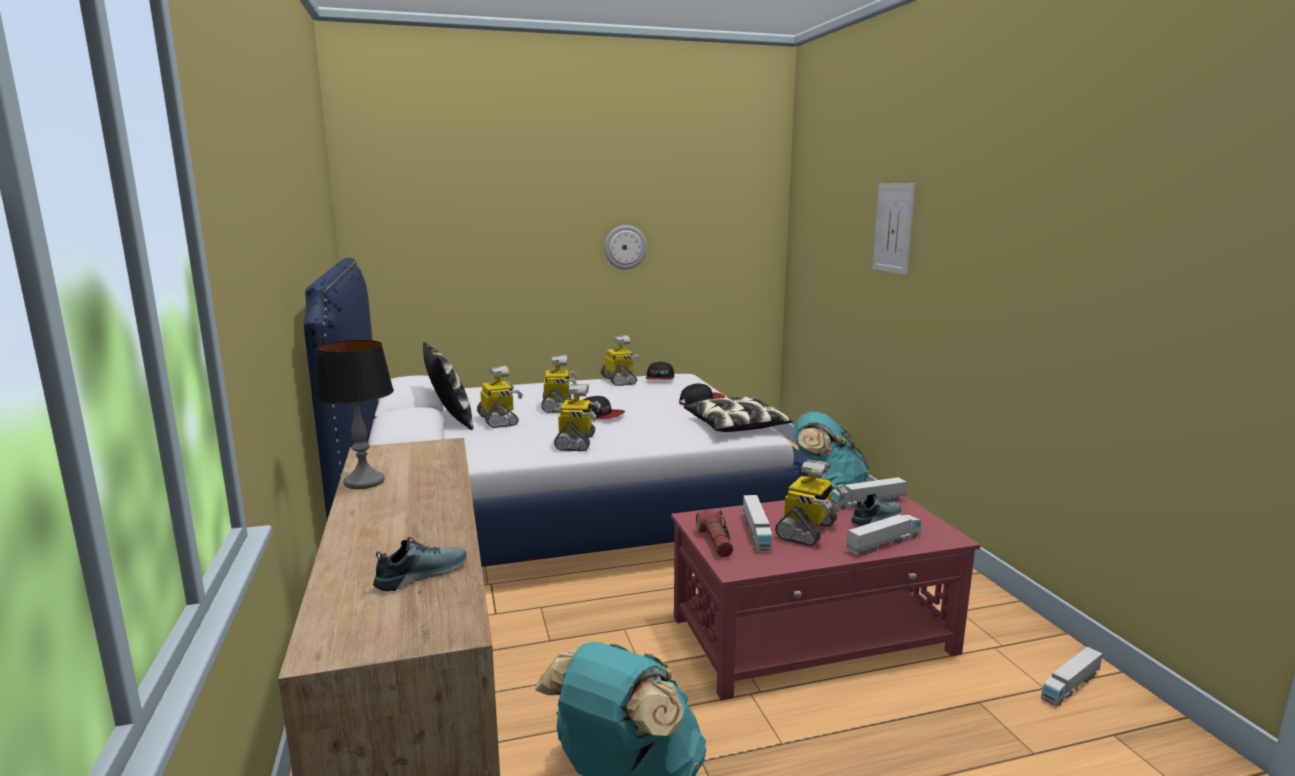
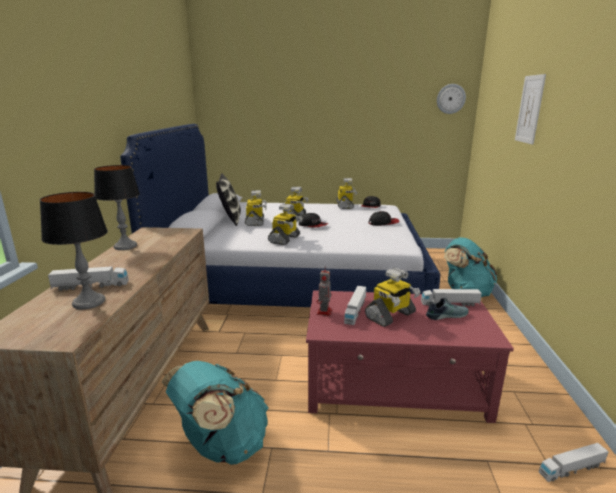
camera: 20 degrees right, 5 degrees up
shoe [373,537,467,591] -> table lamp [40,192,108,310]
wall clock [604,225,647,269] -> wall clock moved to [437,84,466,114]
pillow [684,396,793,432] -> none
flashlight [696,509,733,558] -> toy robot [317,267,332,316]
toy truck [846,514,921,555] -> toy truck moved to [48,266,129,291]

